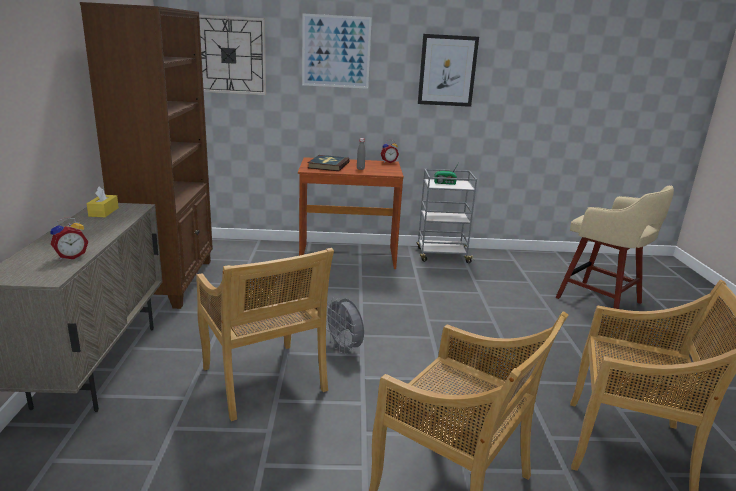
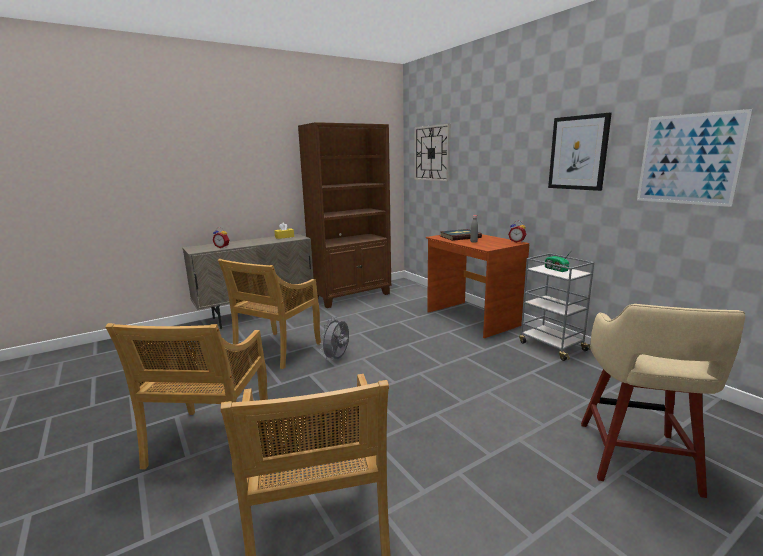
camera: 60 degrees right, 5 degrees down
picture [302,13,372,89] -> picture moved to [637,109,753,207]

